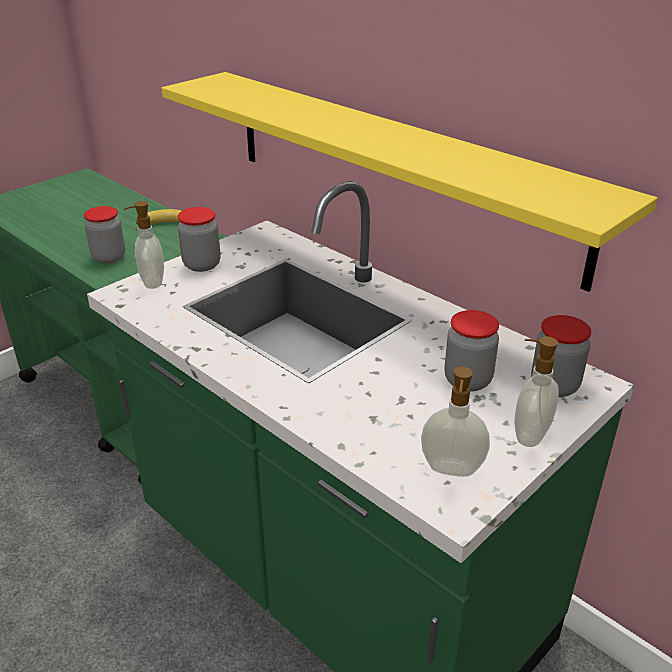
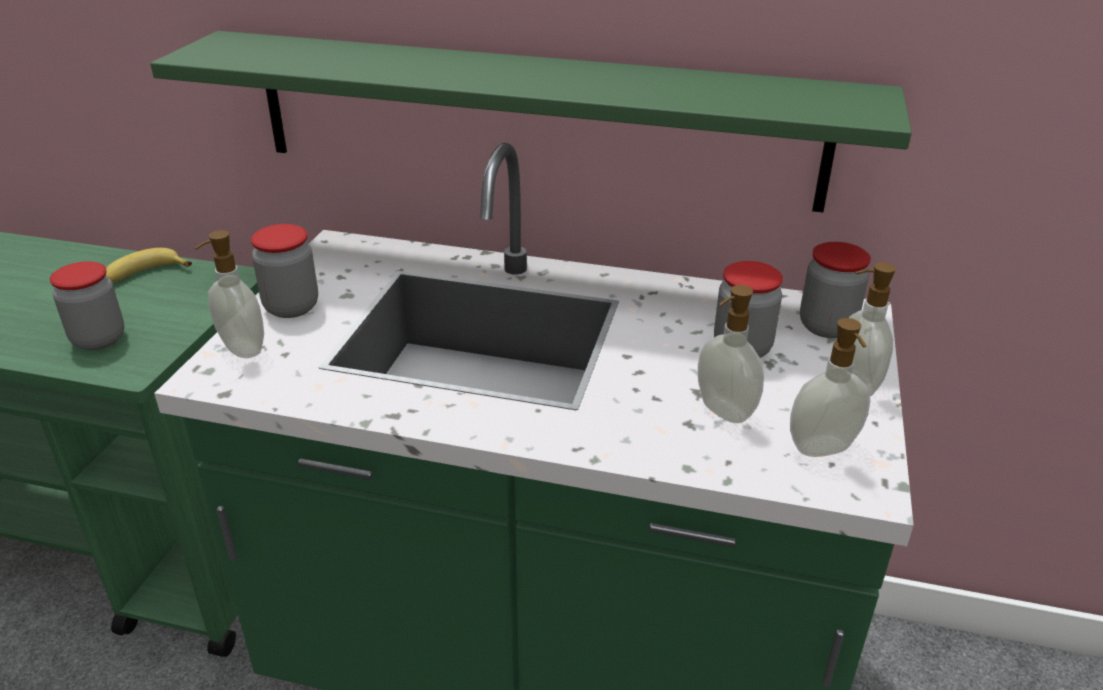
camera: 30 degrees left, 0 degrees up
yellow shelf [162,72,657,292] -> green shelf [150,31,912,212]
none -> soap dispenser [698,285,764,423]

